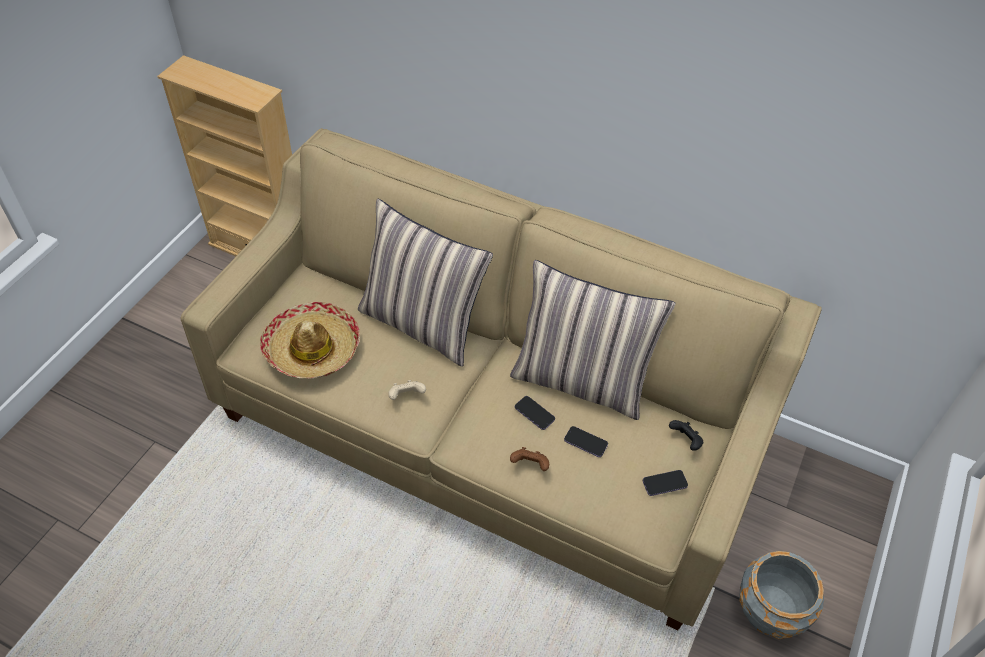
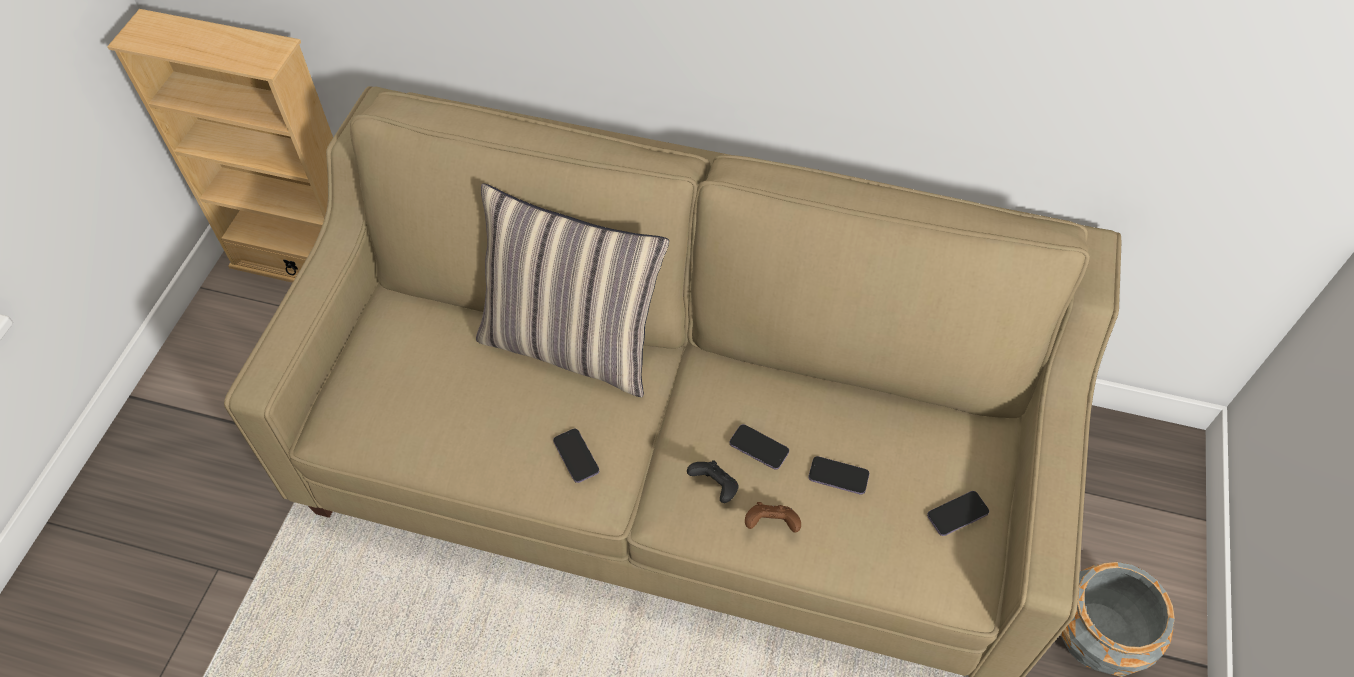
camera: 10 degrees left, 5 degrees up
hat [260,302,360,379] -> none
beige game controller [388,380,426,400] -> phone [553,429,599,483]
pillow [510,260,676,420] -> none
black game controller [669,420,703,451] -> black game controller moved to [687,460,739,503]

